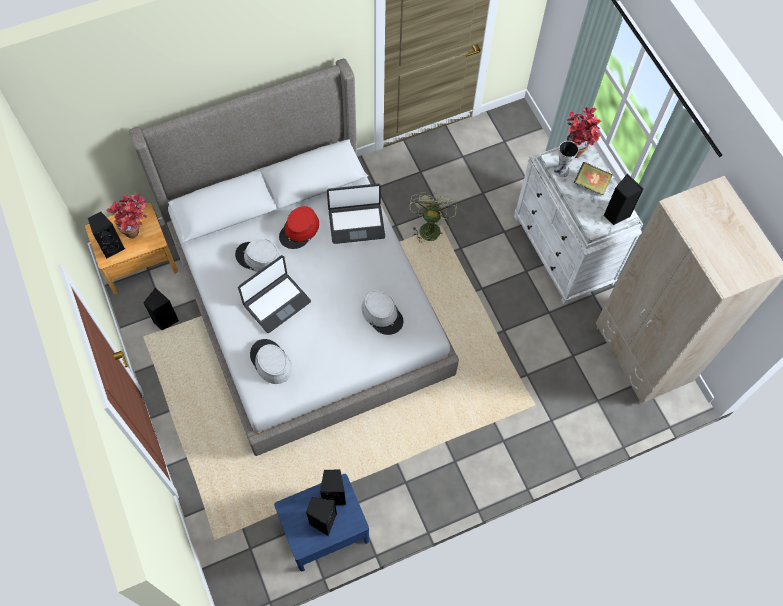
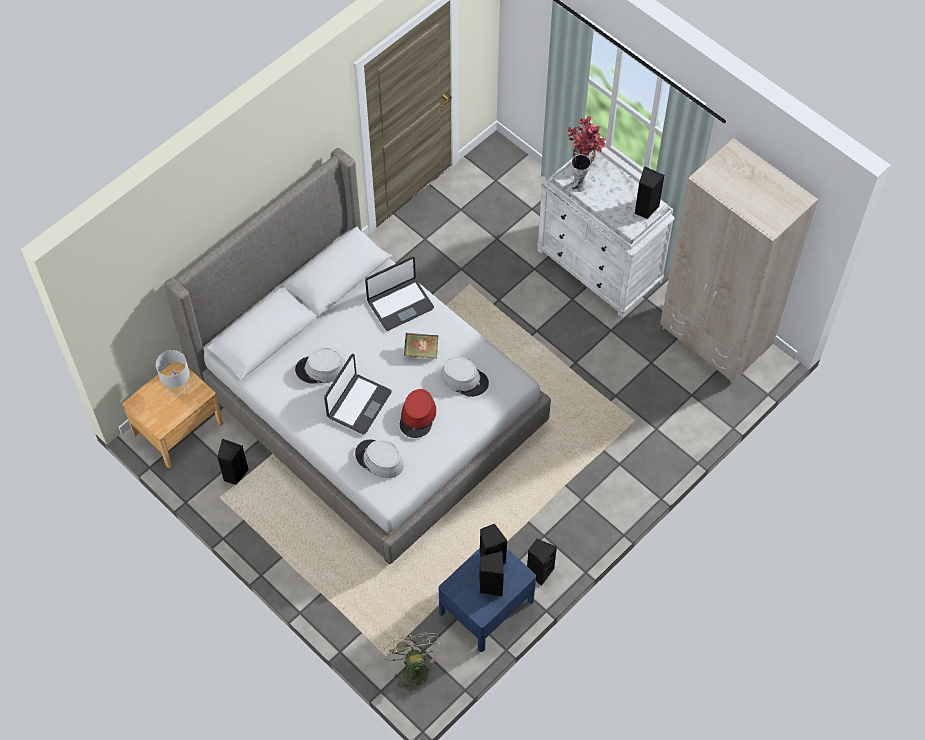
camera: 20 degrees left, 5 degrees down
black speaker [88,212,125,259] -> black speaker moved to [527,539,557,586]
potted plant [106,194,147,238] -> grey table lamp [156,350,190,397]
red hat [279,206,319,249] -> red hat moved to [400,389,436,438]
green fan [409,192,457,243] -> green fan moved to [384,632,442,694]
book [574,162,613,195] -> book moved to [404,333,438,358]

